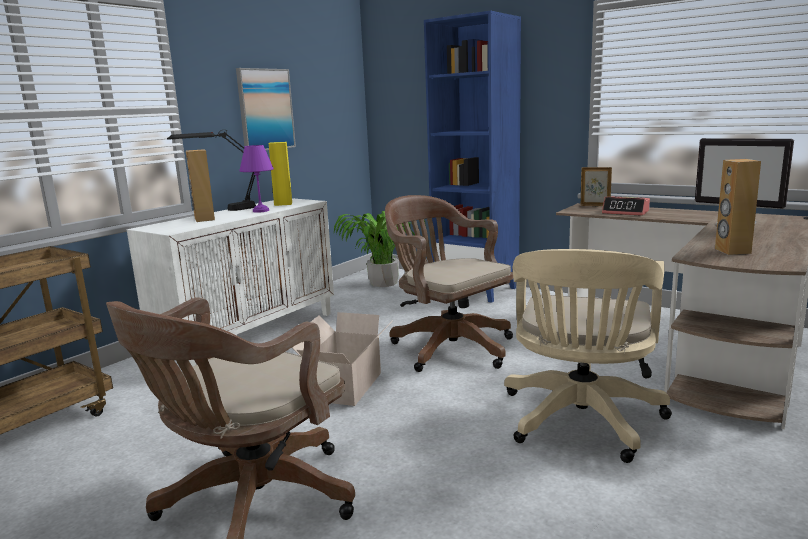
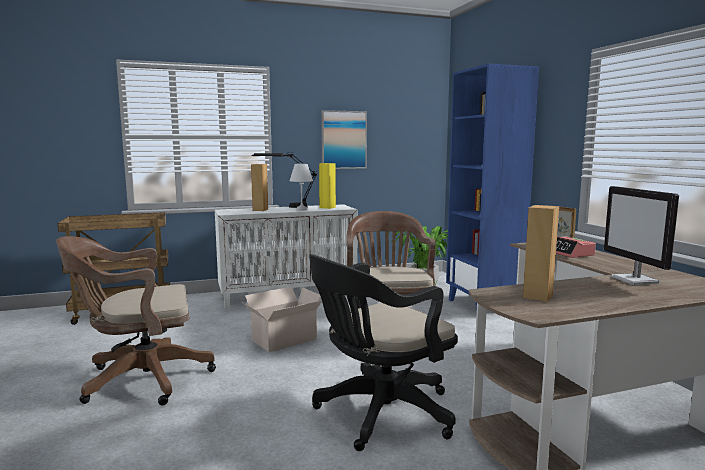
camera: 35 degrees right, 5 degrees down
purple table lamp [239,145,274,213] -> white table lamp [290,164,313,211]
beige office chair [504,249,672,463] -> black office chair [309,254,458,451]

